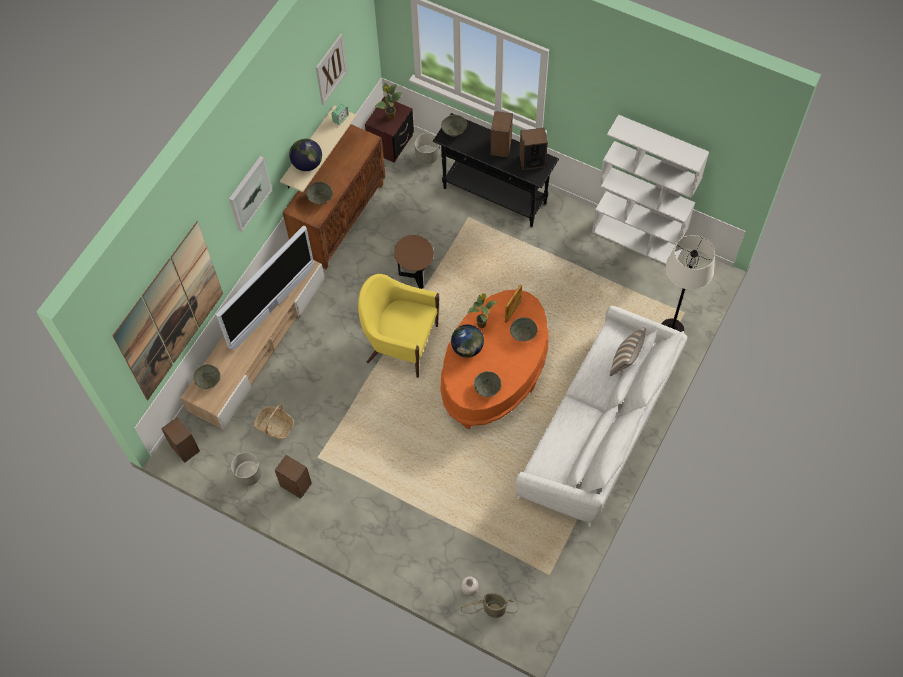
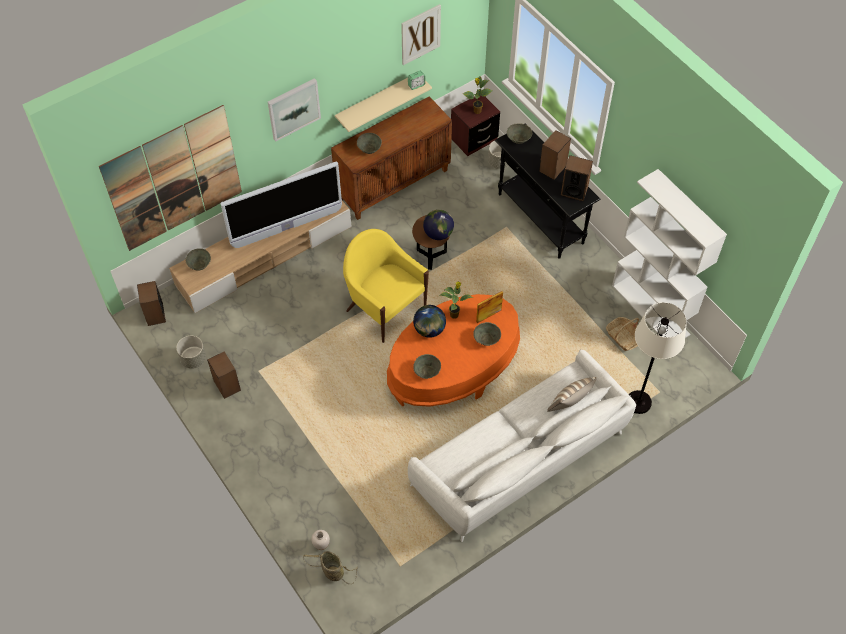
camera: 25 degrees right, 5 degrees down
basket [254,404,294,439] -> basket moved to [606,317,639,351]
globe [289,138,322,171] -> globe moved to [423,209,454,240]

